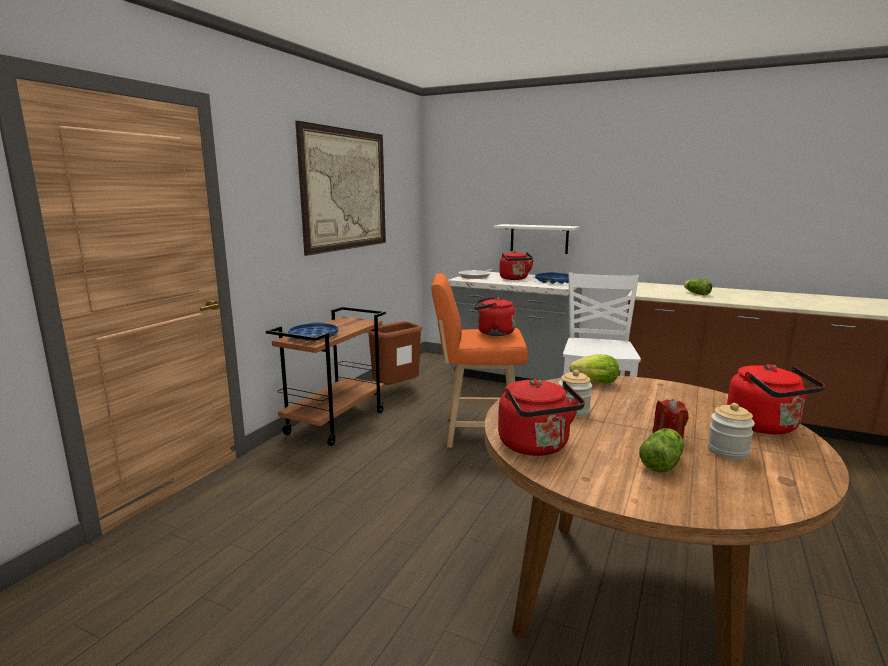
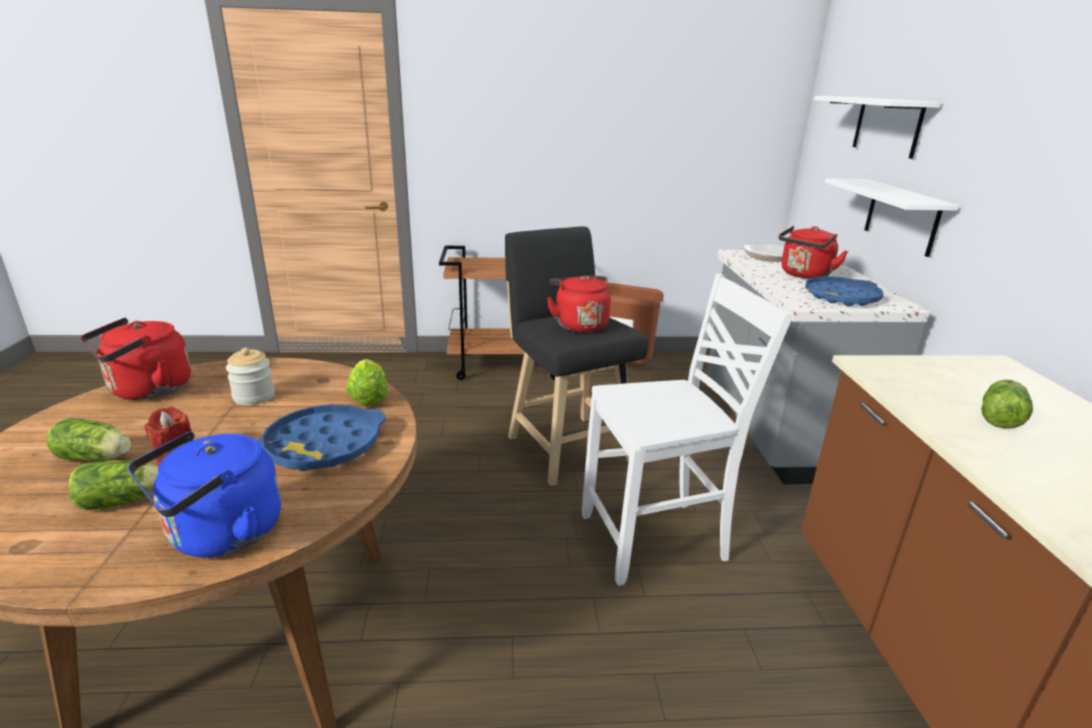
camera: 60 degrees right, 10 degrees up
blue tray [288,322,338,341] -> blue tray moved to [257,404,386,471]
picture [295,121,386,256] -> none
orange stool [431,273,528,448] -> black stool [505,226,648,487]
jar [707,403,755,460] -> lettuce [68,460,158,510]
red kettle [727,364,825,434] -> blue kettle [128,431,281,558]
none -> white shelf [814,96,941,159]

